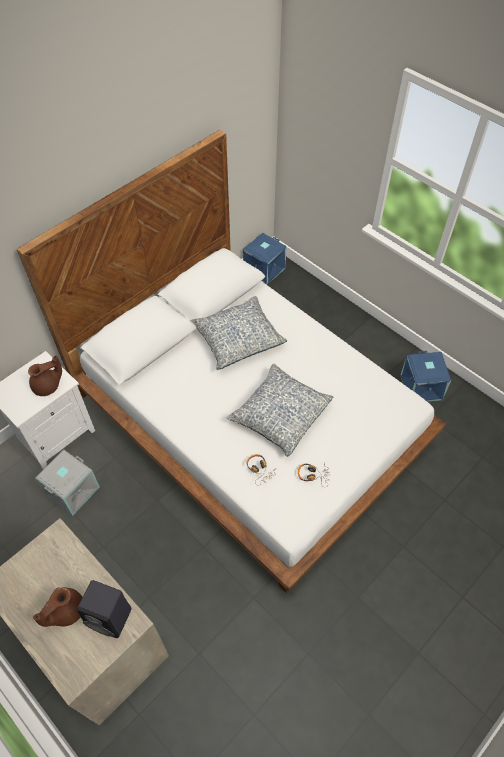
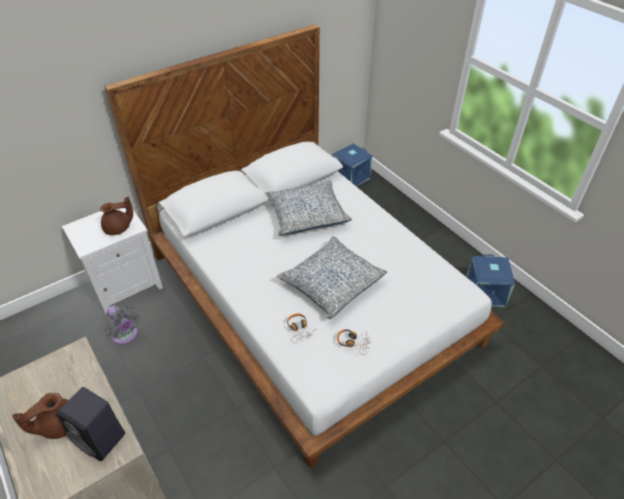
camera: 10 degrees right, 10 degrees down
grey storage box [35,450,100,516] -> grey fan [105,306,140,345]

